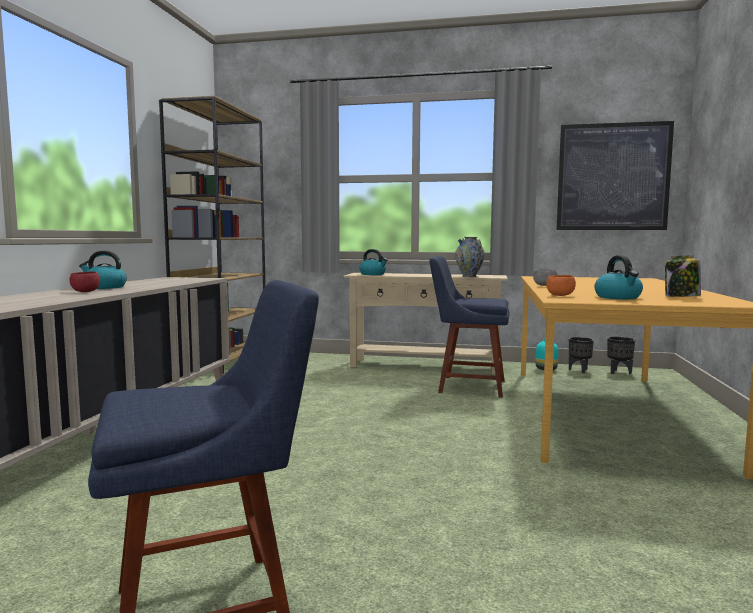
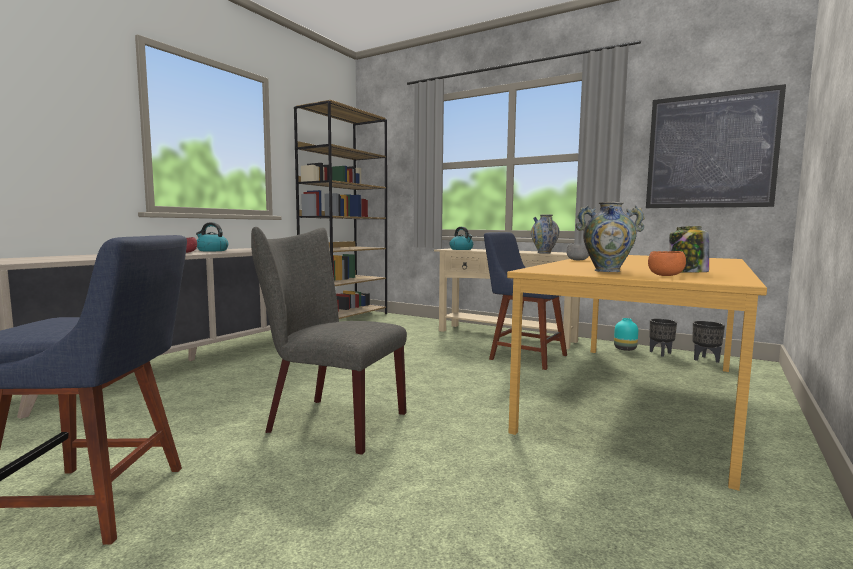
camera: 20 degrees right, 0 degrees up
orange bowl [546,275,576,296] -> orange bowl moved to [648,251,686,276]
kettle [594,255,643,299] -> vase [576,202,645,272]
none -> grey chair [251,227,407,455]

